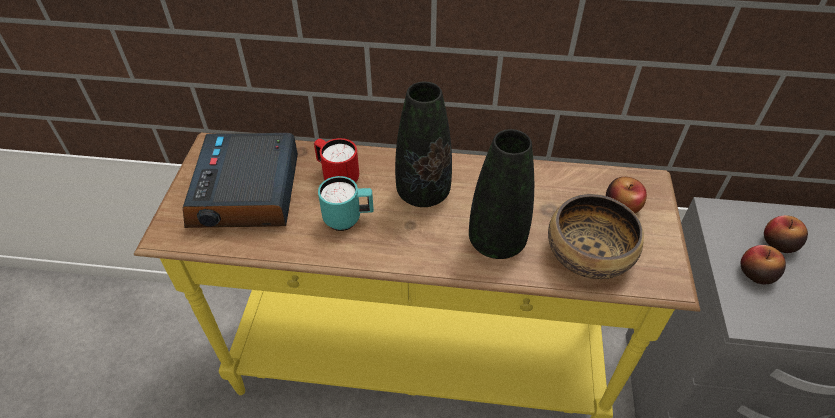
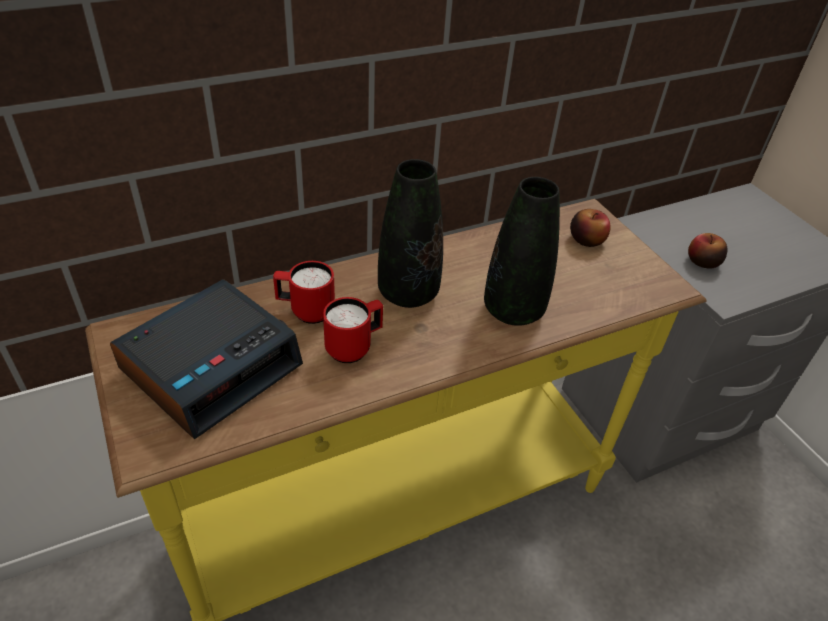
camera: 35 degrees left, 5 degrees down
alarm clock [183,133,298,228] -> alarm clock turned 105 degrees counterclockwise [110,279,303,440]
turquoise mug [318,176,374,231] -> red mug [323,297,383,363]
bowl [548,194,644,279] -> none
apple [764,215,808,253] -> none

